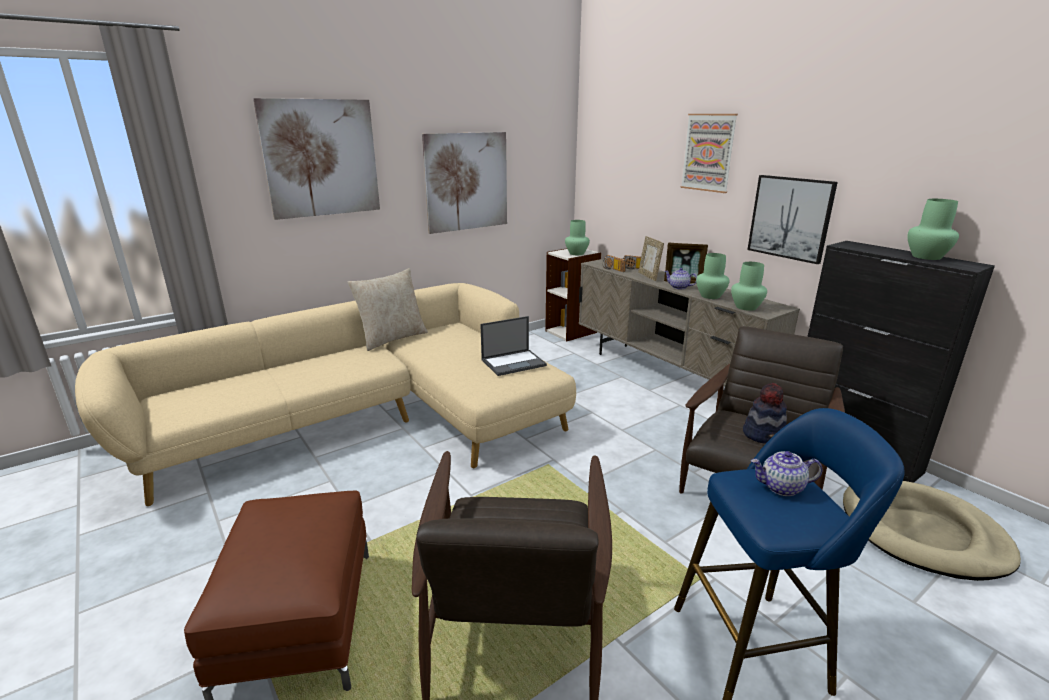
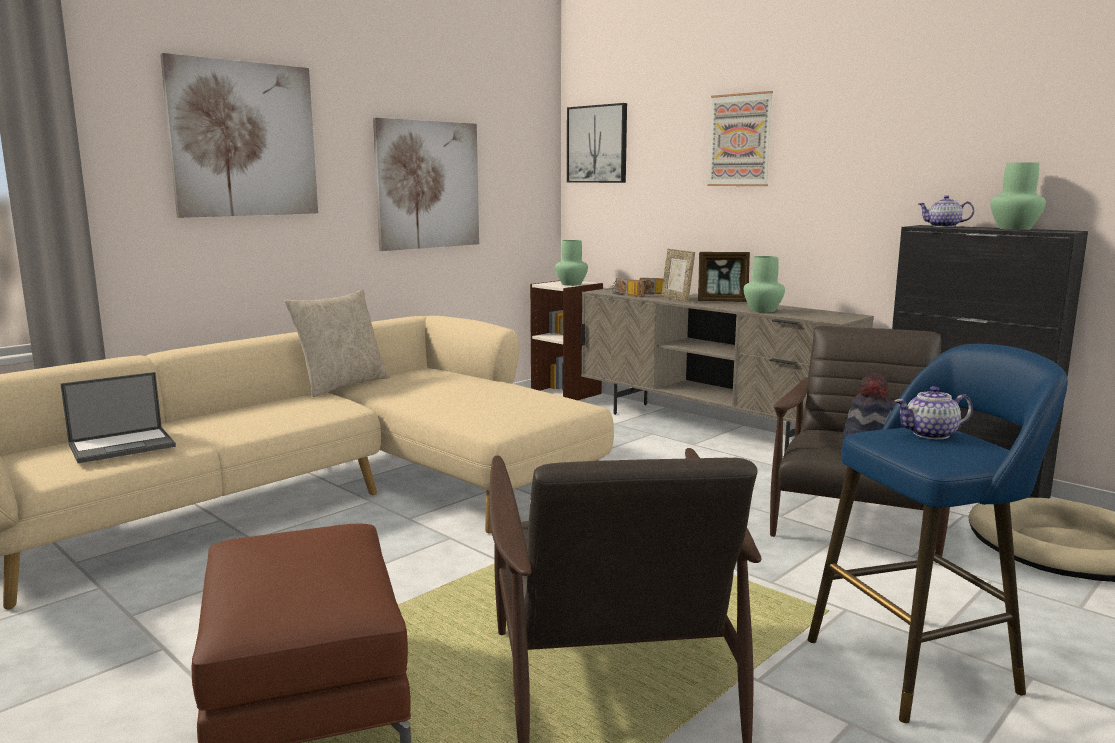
camera: 10 degrees left, 10 degrees down
laptop [480,316,547,376] -> laptop moved to [60,372,176,463]
teapot [664,268,697,289] -> teapot moved to [918,195,974,227]
green vase [731,262,767,311] -> none
picture [747,175,838,264] -> picture moved to [567,103,627,183]

